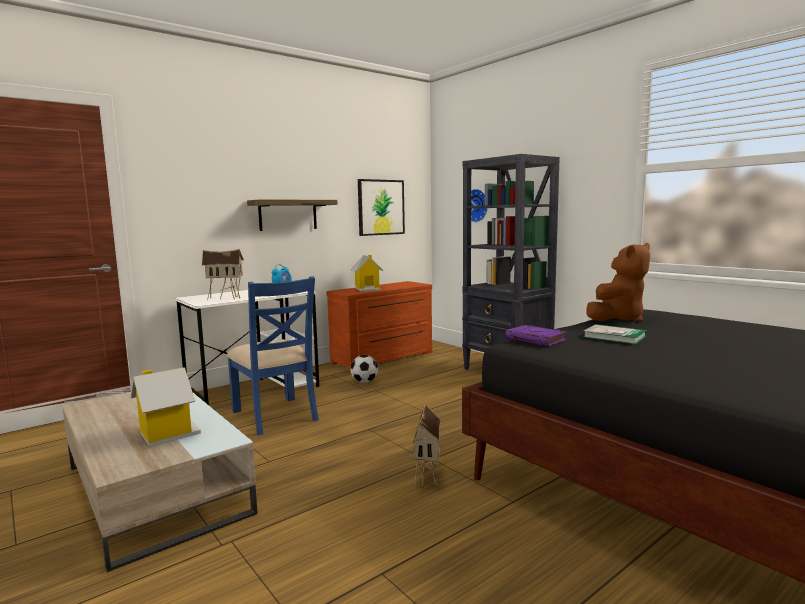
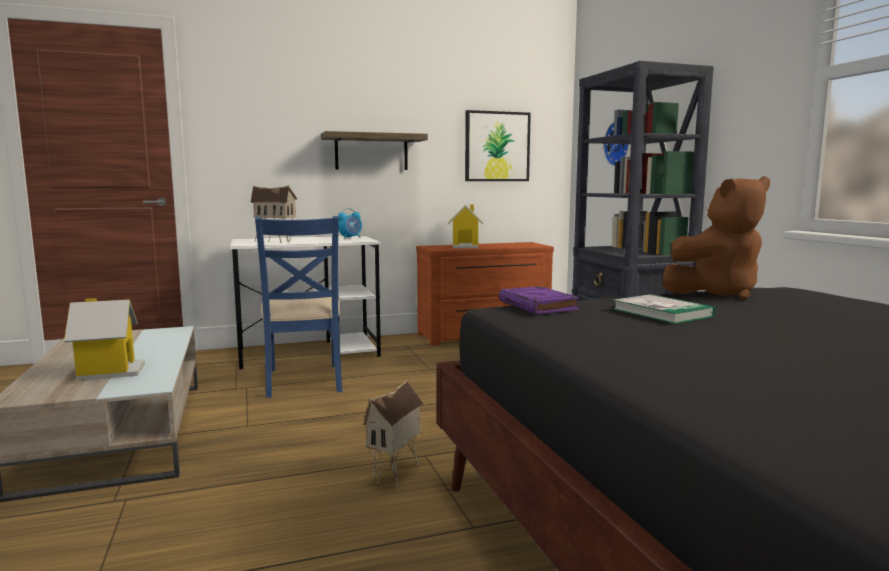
camera: 20 degrees right, 0 degrees up
football [350,355,378,383] -> none

